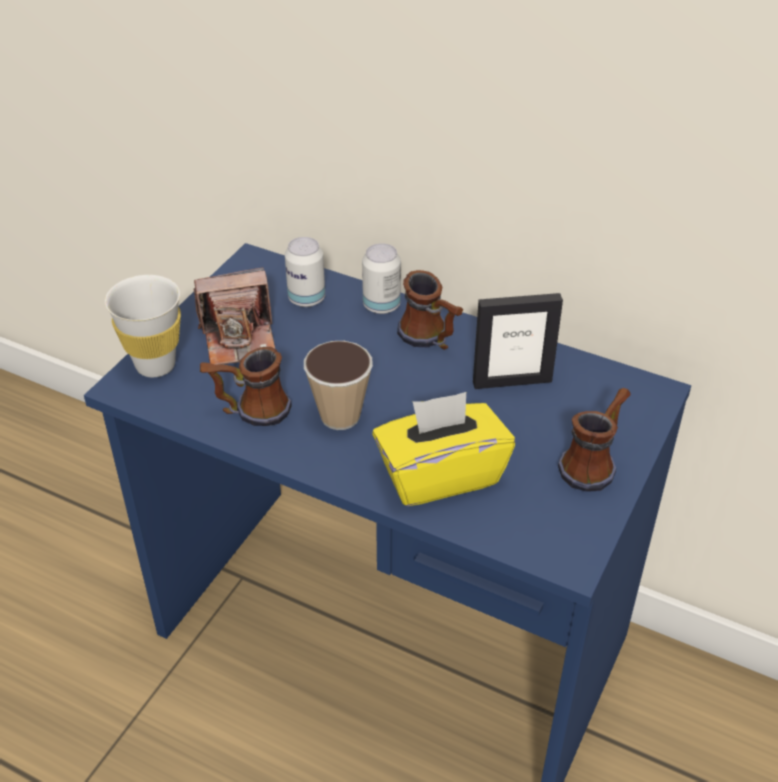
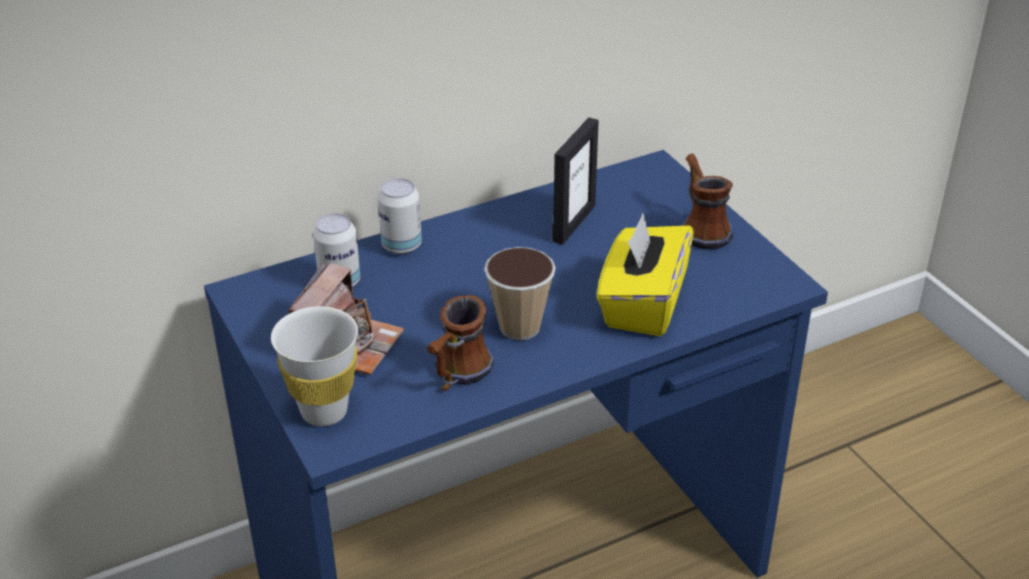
camera: 55 degrees left, 5 degrees down
mug [397,270,463,350] -> none

